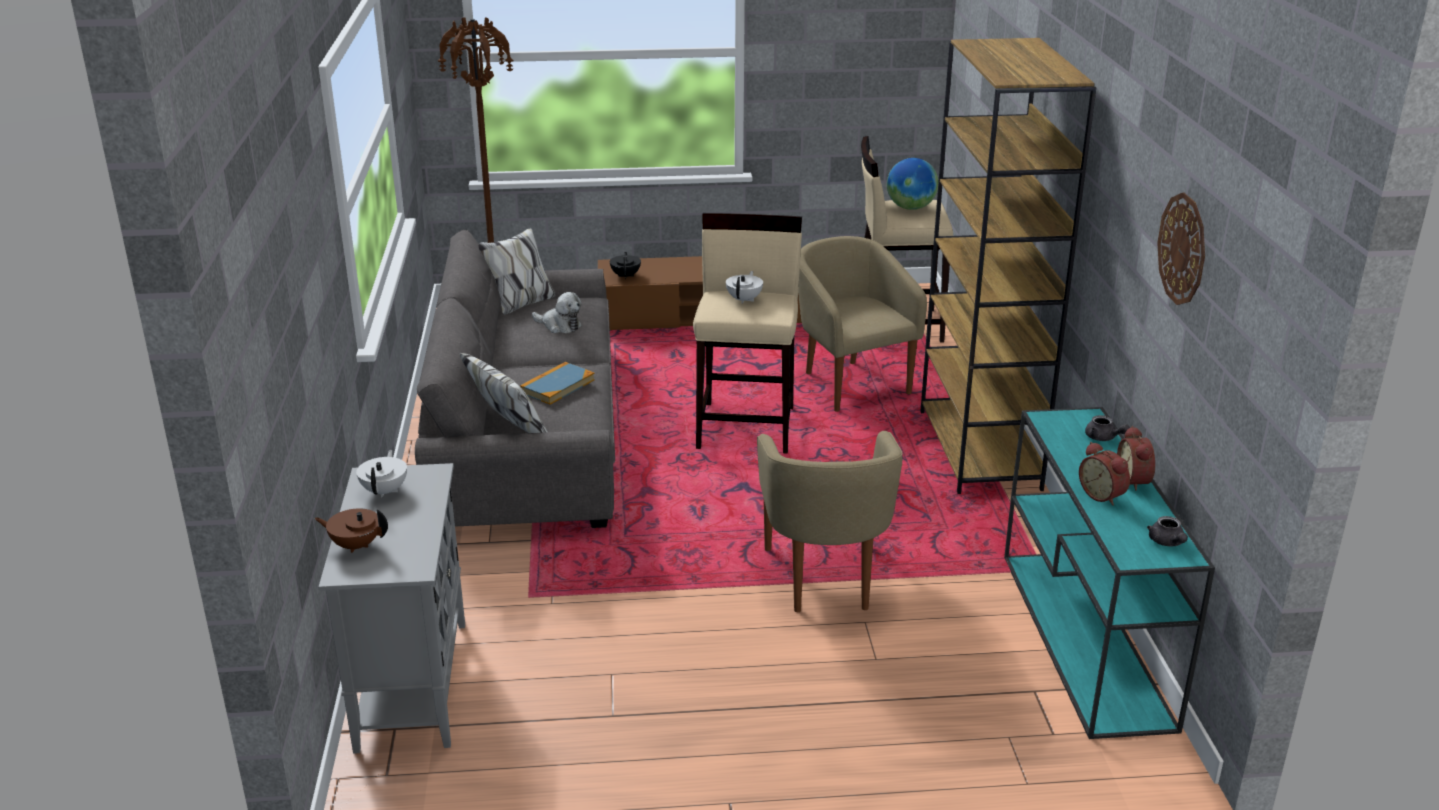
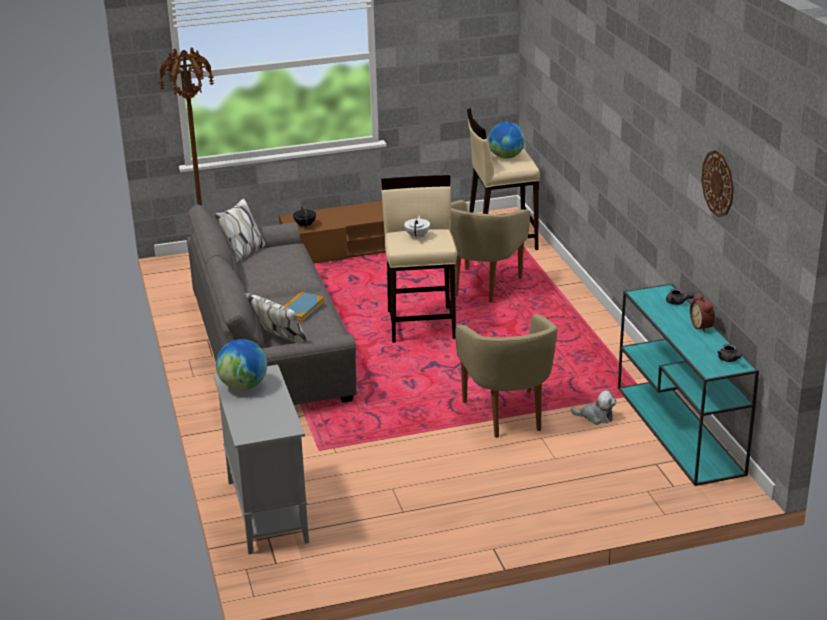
camera: 10 degrees left, 0 degrees up
brown teapot [315,509,388,553] -> none
white teapot [356,450,407,498] -> globe [216,339,267,390]
plush toy [532,292,582,333] -> plush toy moved to [571,390,616,425]
beige armchair [798,236,927,412] -> beige armchair turned 120 degrees counterclockwise [451,200,530,302]
brown bookcase [920,38,1096,494] -> none
alarm clock [1079,442,1130,506] -> none

